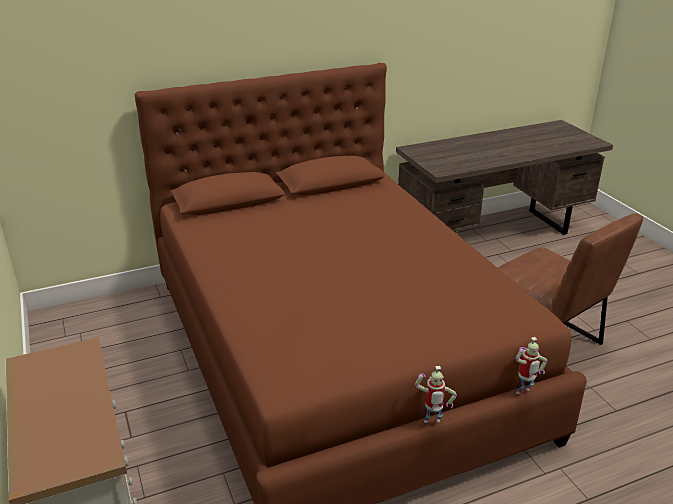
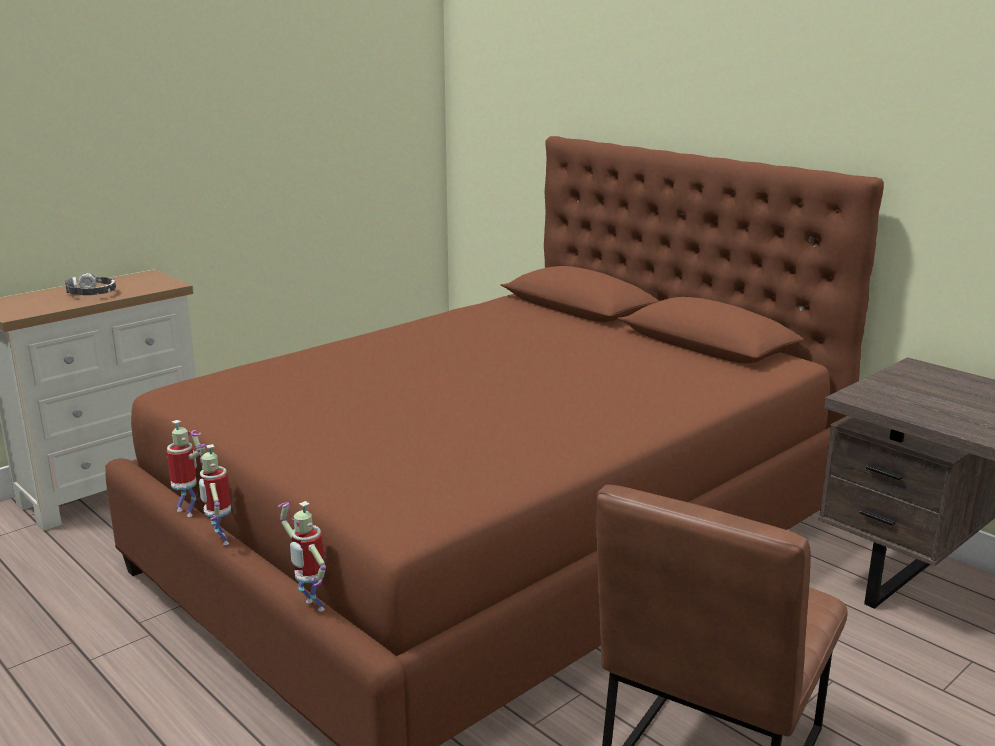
camera: 70 degrees right, 10 degrees down
none -> headphones [65,273,116,295]
none -> toy robot [167,420,201,517]

